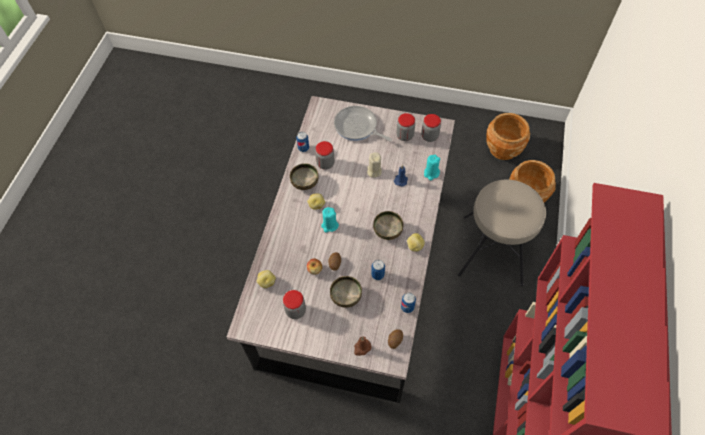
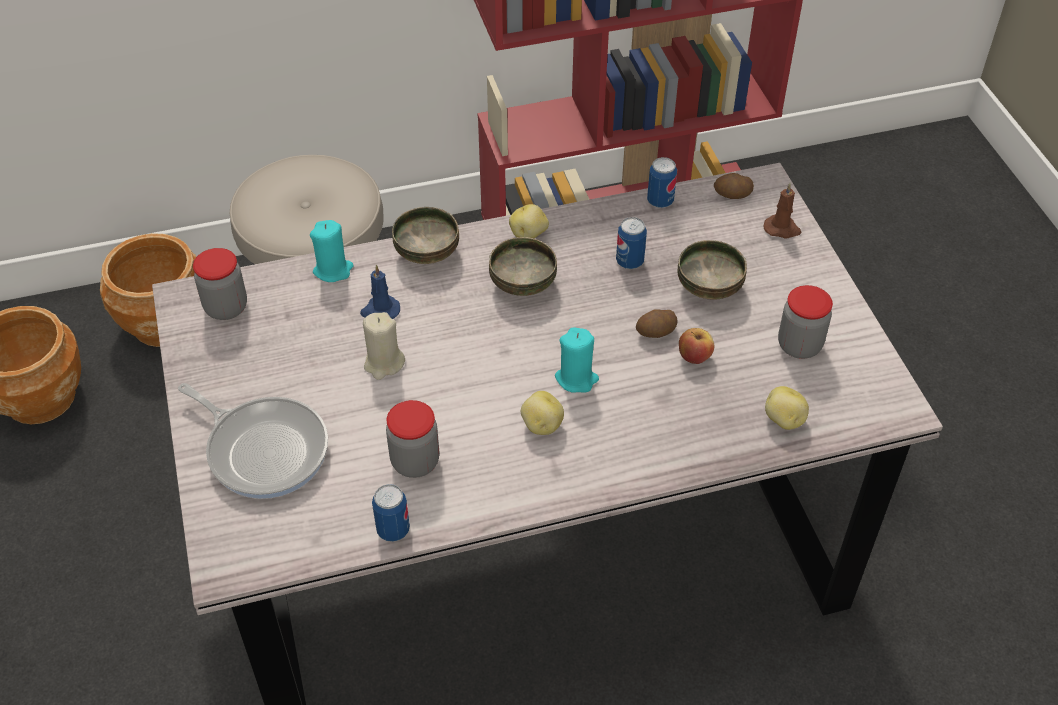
camera: 120 degrees left, 10 degrees down
bowl [290,163,319,190] -> bowl moved to [392,207,459,264]
frying pan [334,106,392,141] -> frying pan turned 60 degrees counterclockwise [178,383,328,499]
jar [396,113,415,141] -> none

